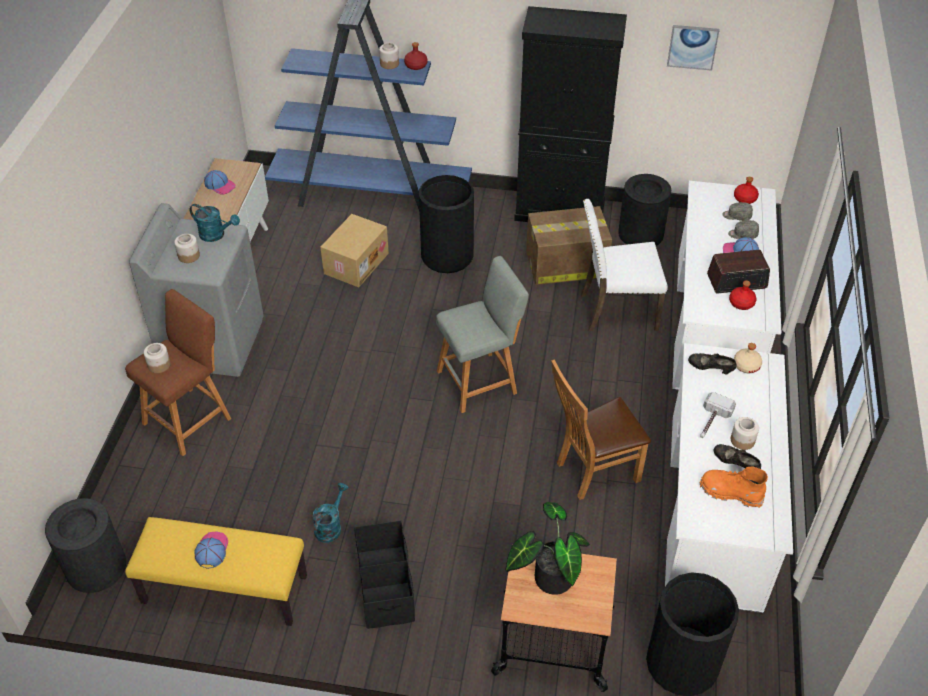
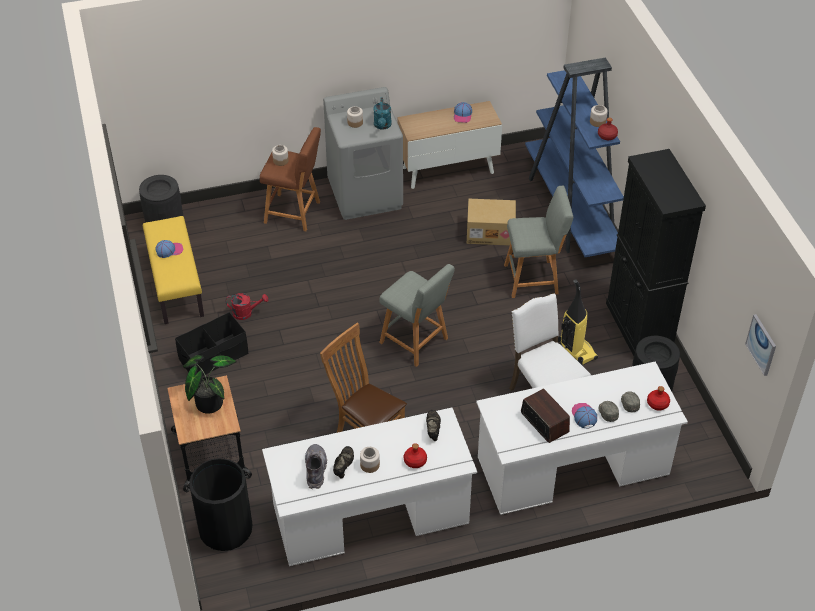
camera: 65 degrees right, 0 degrees up
turquoise watering can [313,483,348,543] -> red watering can [226,293,268,320]
black trash can [419,175,474,273] -> grey stool [504,186,573,298]
cardboard box [526,206,612,285] -> vacuum cleaner [558,279,598,365]
picture [667,25,719,71] -> picture moved to [745,314,776,376]
orange boot [699,466,768,508] -> grey boot [305,444,327,489]
hammer [700,392,736,438] -> none
red bottle [729,281,757,310] -> red bottle moved to [404,443,427,468]
beige bottle [734,343,762,373] -> none

